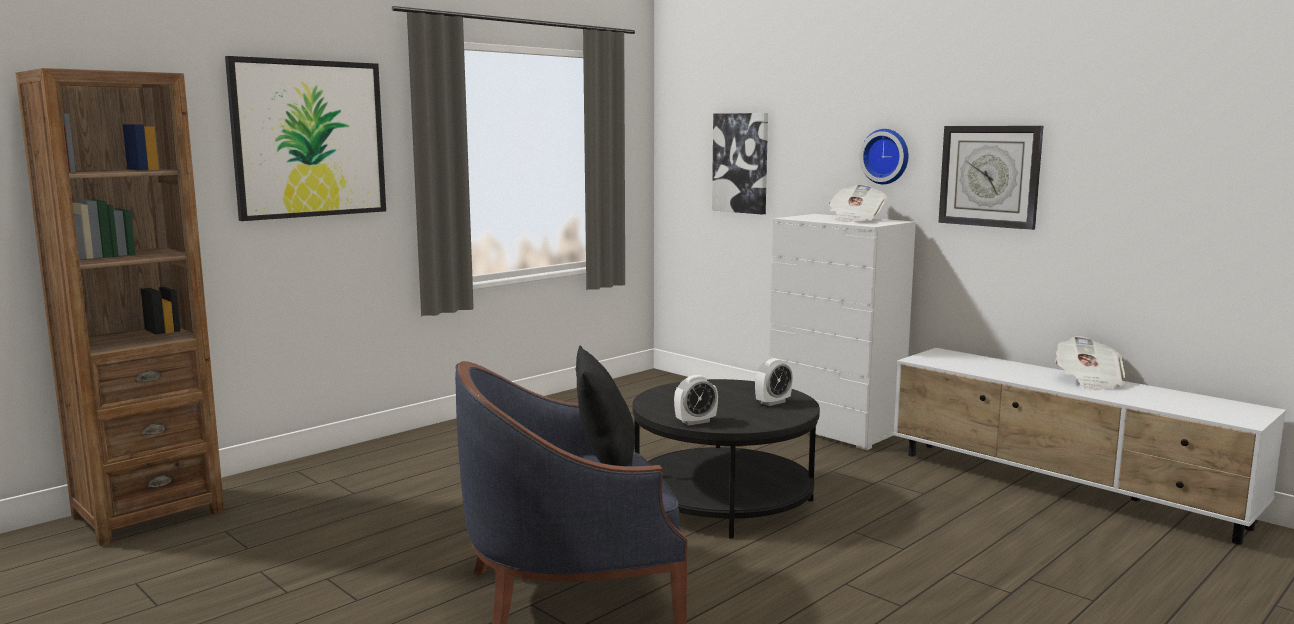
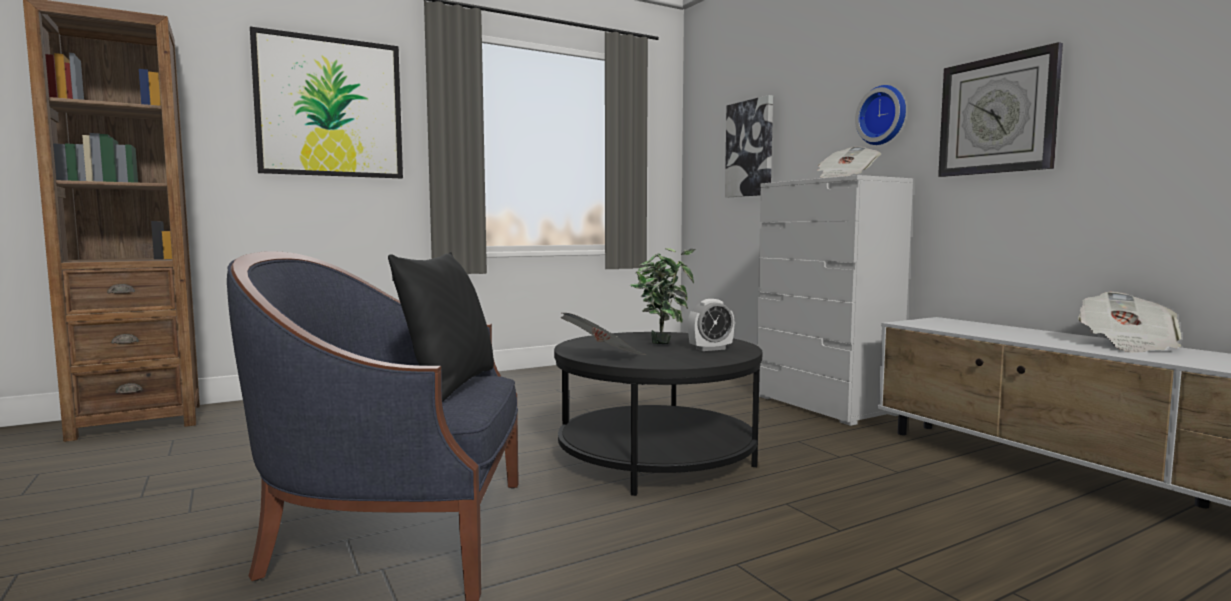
camera: 15 degrees right, 5 degrees down
alarm clock [674,375,718,426] -> newspaper [561,313,647,355]
none -> potted plant [630,248,695,344]

